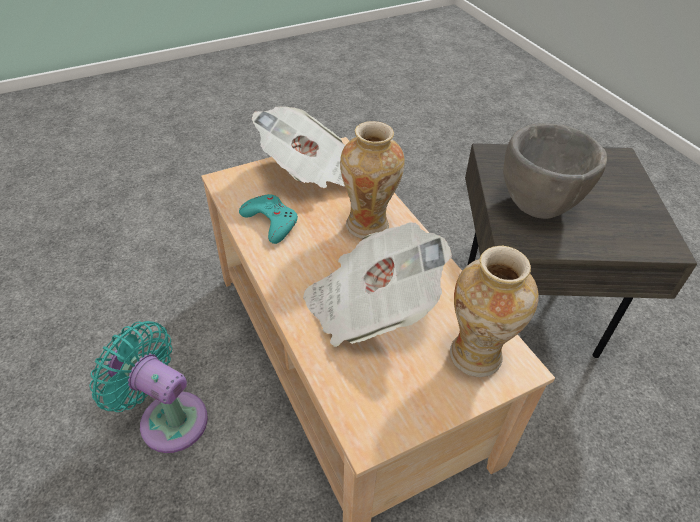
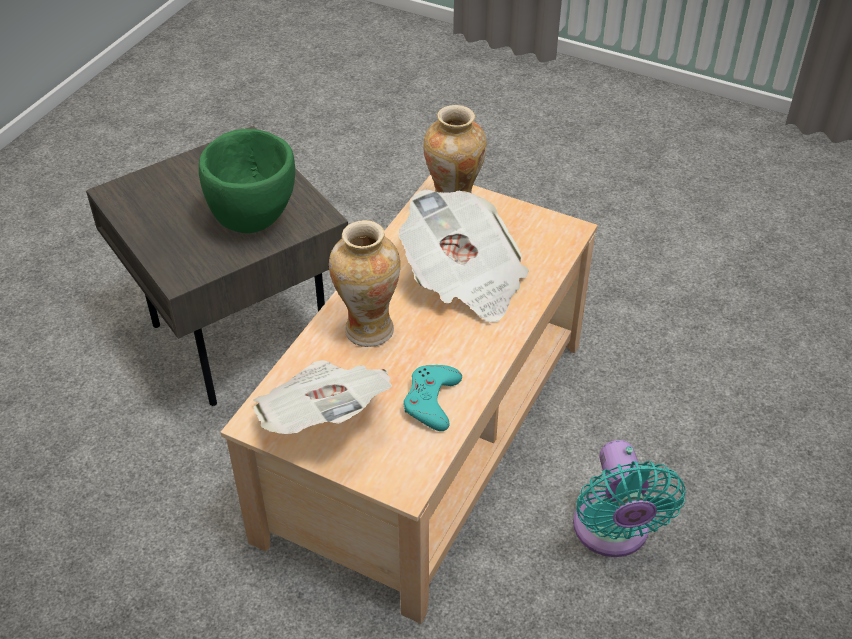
camera: 125 degrees left, 0 degrees up
grey bowl [503,123,607,219] -> green bowl [199,129,295,233]

